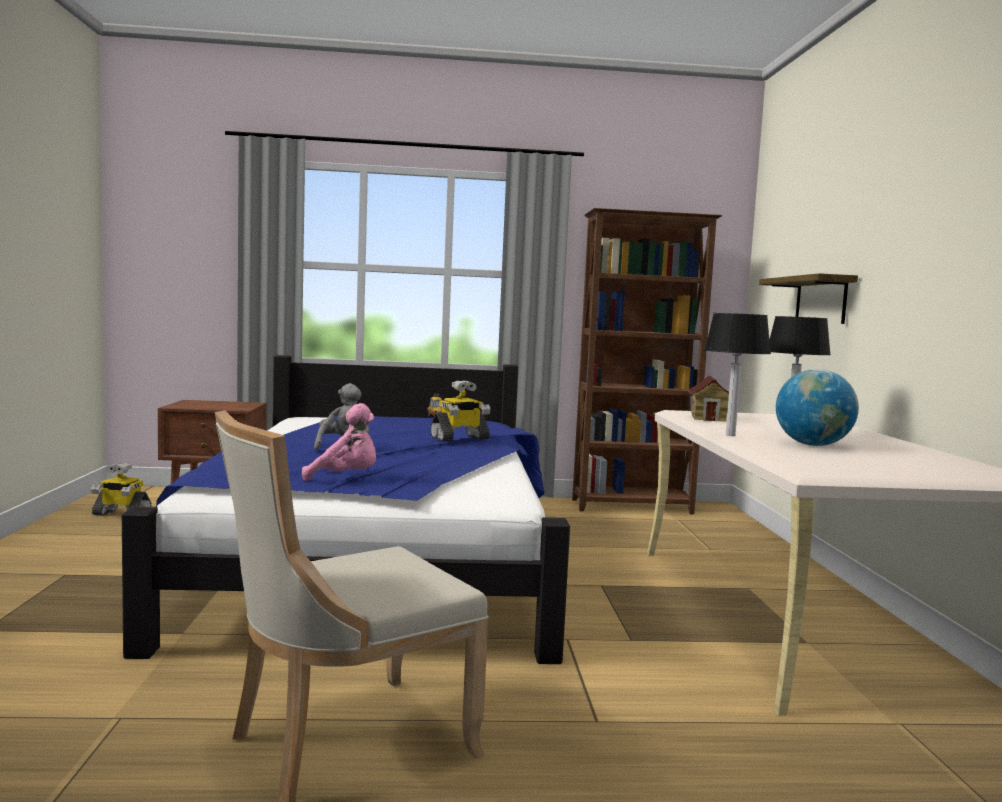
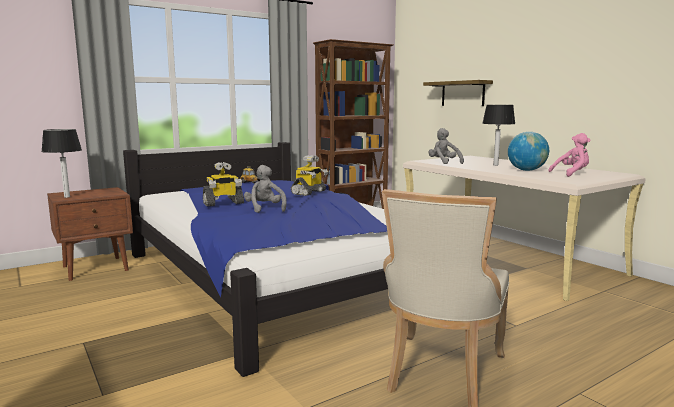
camera: 30 degrees left, 5 degrees up
toy robot [91,463,152,516] -> toy robot moved to [203,162,244,206]
pink plush toy [302,403,376,481] -> pink plush toy moved to [548,133,591,177]
toy house [687,375,729,422] -> grey plush toy [429,128,464,164]
table lamp [704,313,771,436] -> table lamp moved to [41,129,82,198]

